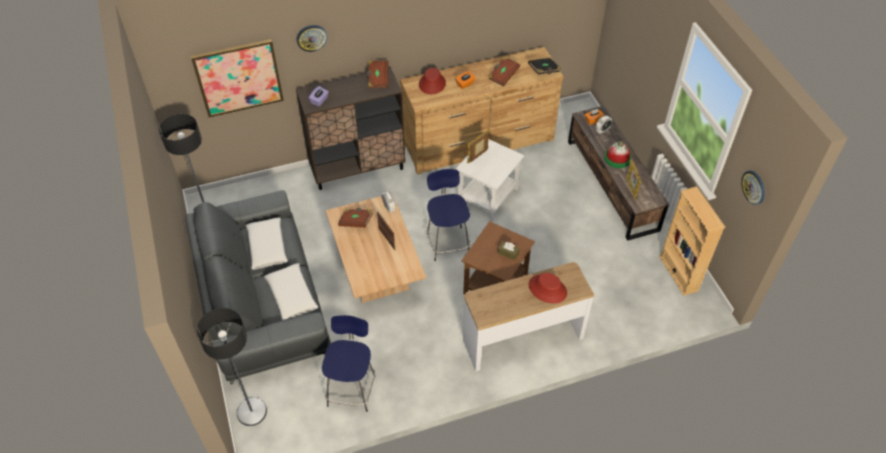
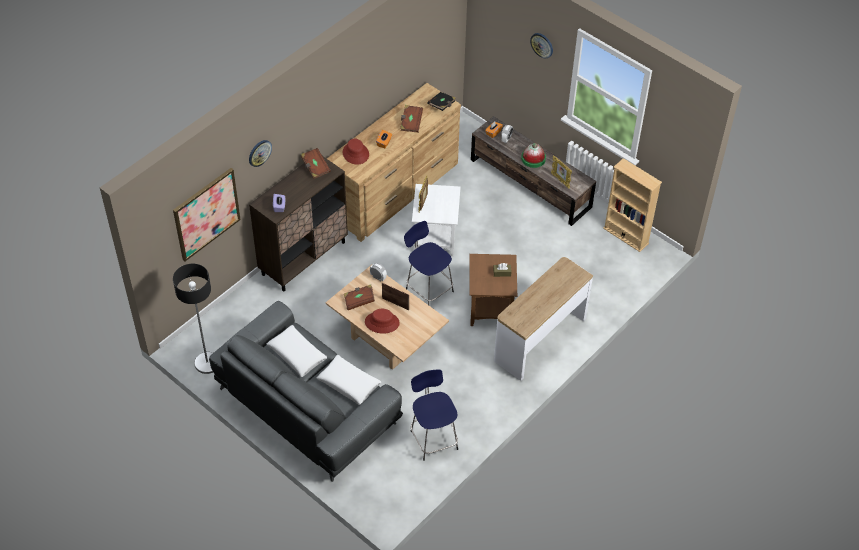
camera: 30 degrees left, 0 degrees up
floor lamp [197,308,267,426] -> none
red hat [529,273,567,304] -> red hat moved to [365,309,400,334]
wall clock [741,171,765,205] -> wall clock moved to [530,33,553,58]

